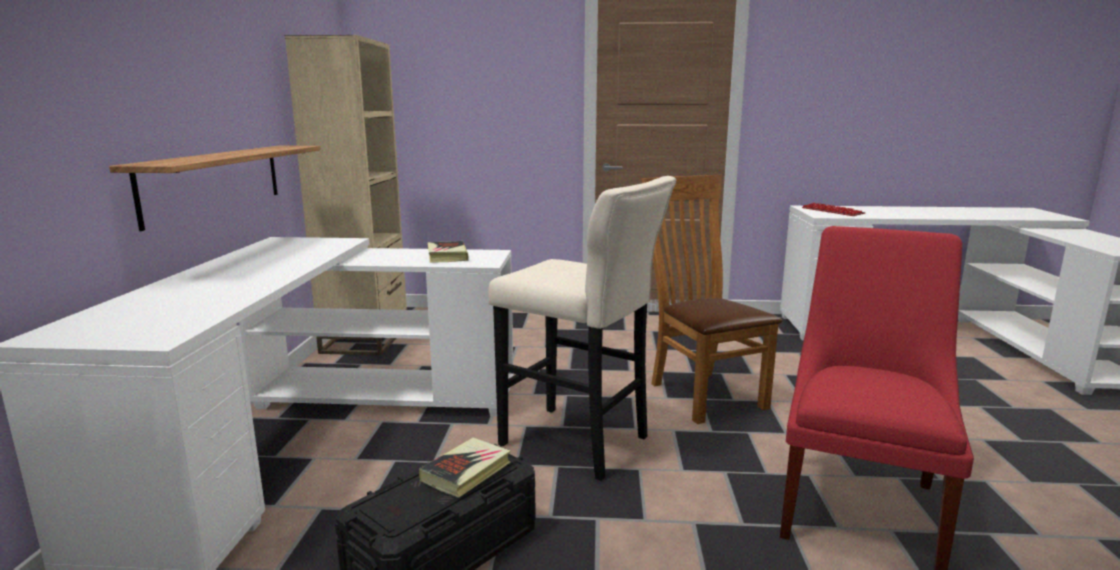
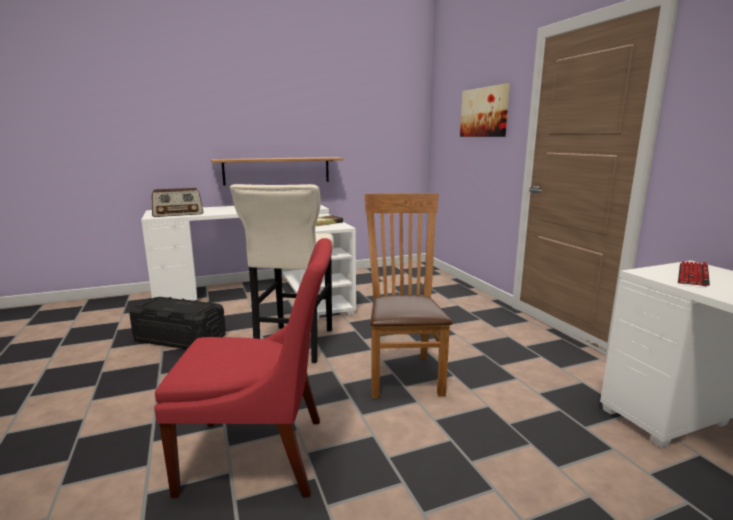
camera: 65 degrees right, 0 degrees up
beige bookcase [285,35,407,355] -> none
book [419,437,511,498] -> none
brown chair [642,175,783,424] -> brown chair turned 45 degrees counterclockwise [364,193,453,398]
none -> radio [152,188,203,217]
none -> picture [460,84,510,137]

